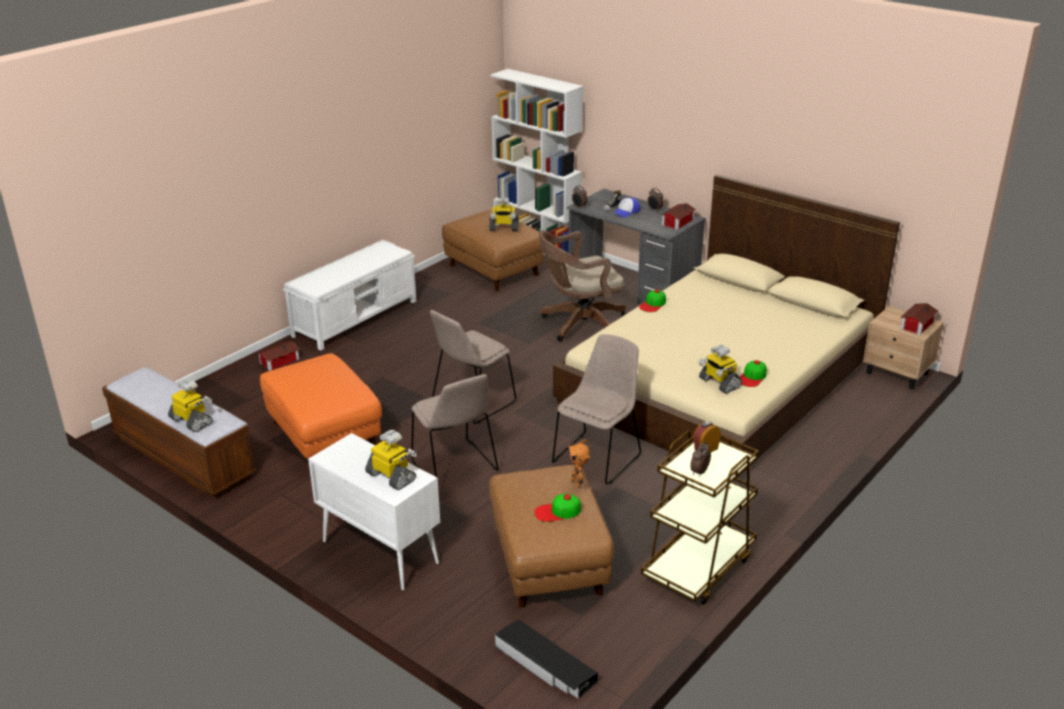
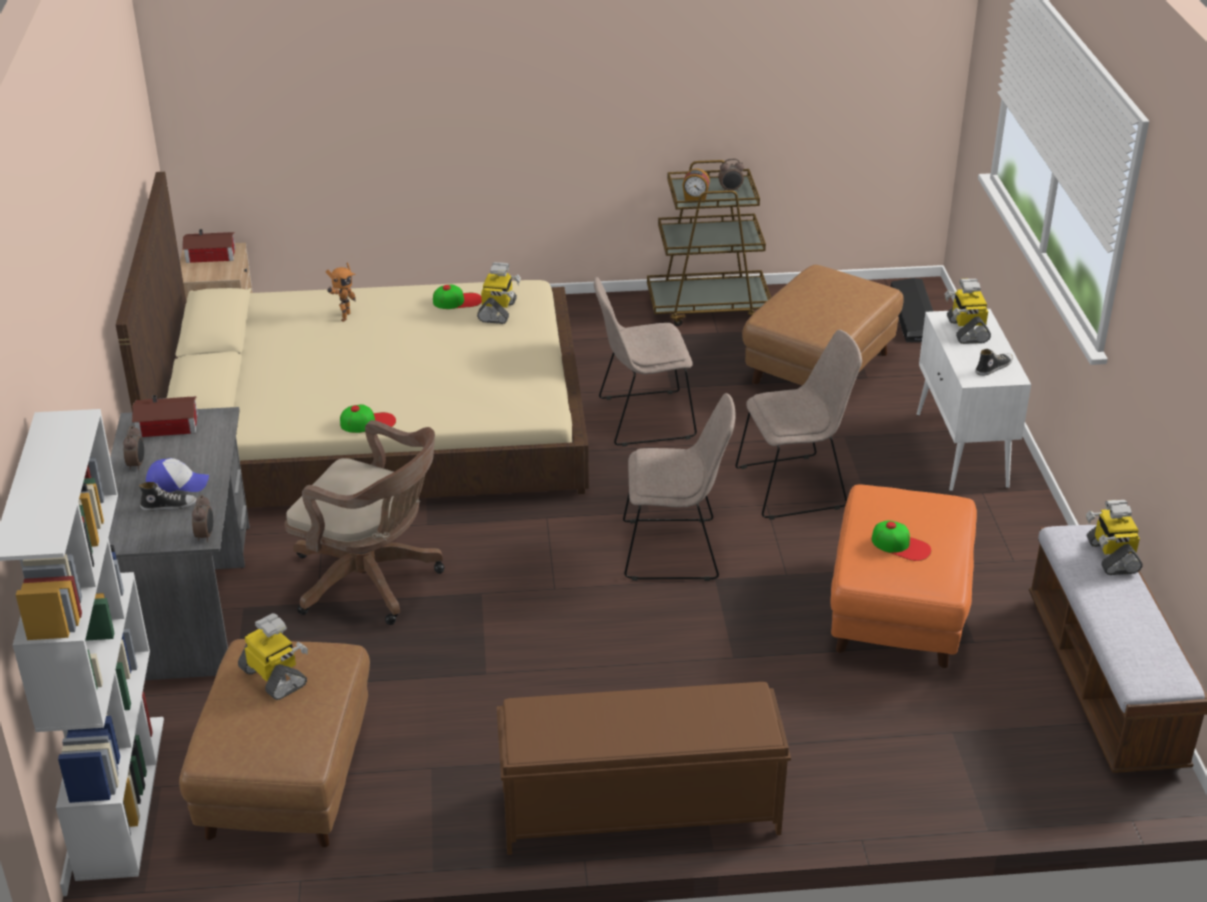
camera: 135 degrees left, 5 degrees up
toy house [257,341,299,371] -> none
white bench [283,240,416,351] -> brown bench [497,682,791,855]
beige chair [411,374,499,477] -> beige chair turned 60 degrees clockwise [735,330,862,520]
cap [534,494,581,522] -> cap moved to [872,520,931,561]
toy robot [568,439,590,487] -> toy robot moved to [326,262,356,322]
none -> shoe [975,349,1013,376]

